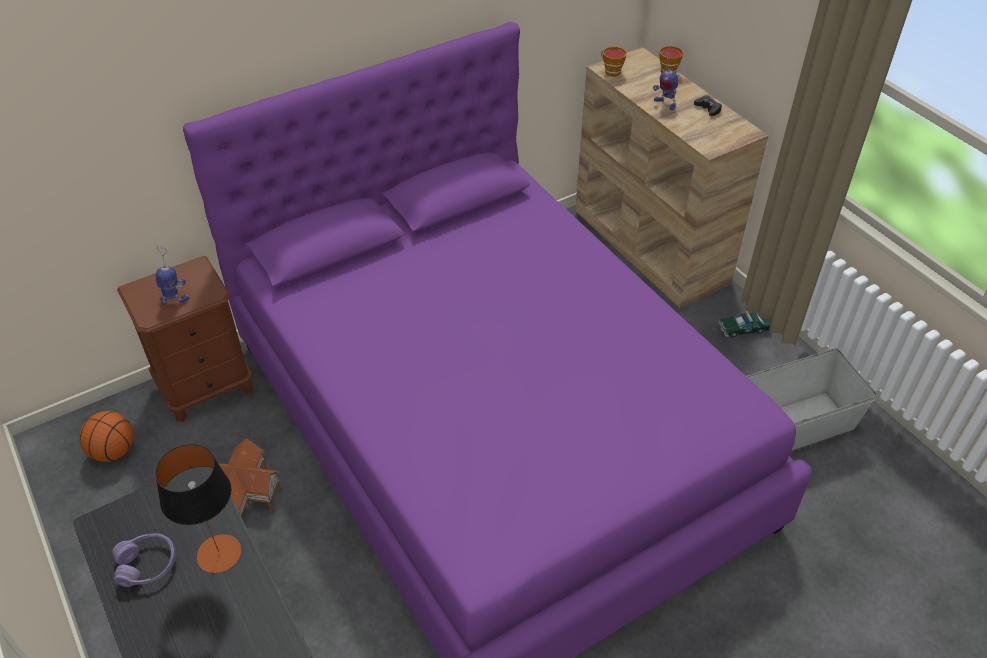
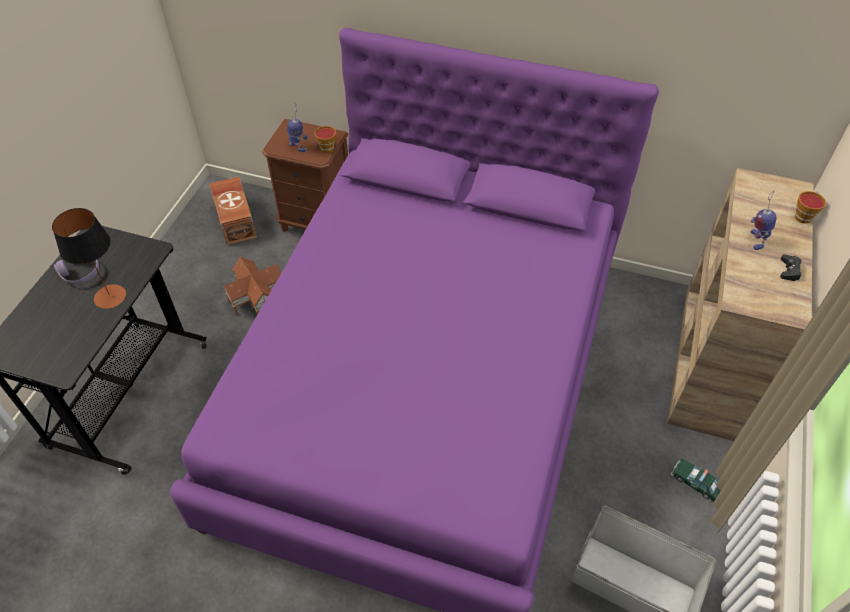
camera: 50 degrees right, 5 degrees up
basketball [79,411,134,462] -> brown storage box [209,177,257,245]
cup [601,47,627,77] -> cup moved to [315,126,336,153]

